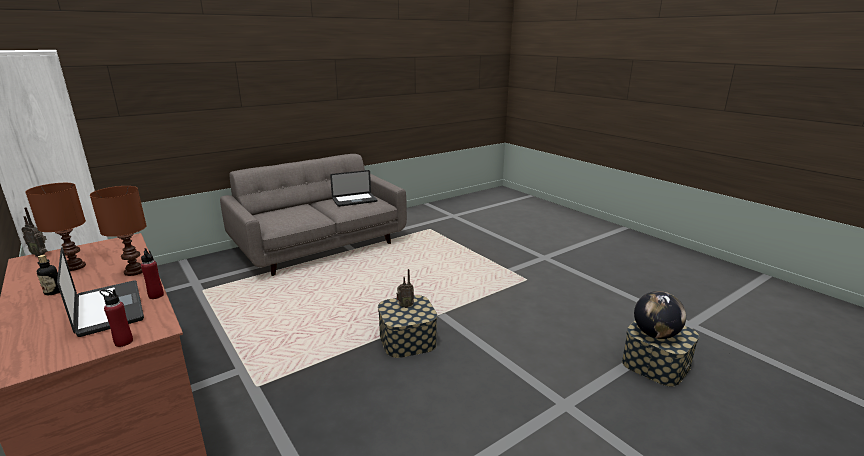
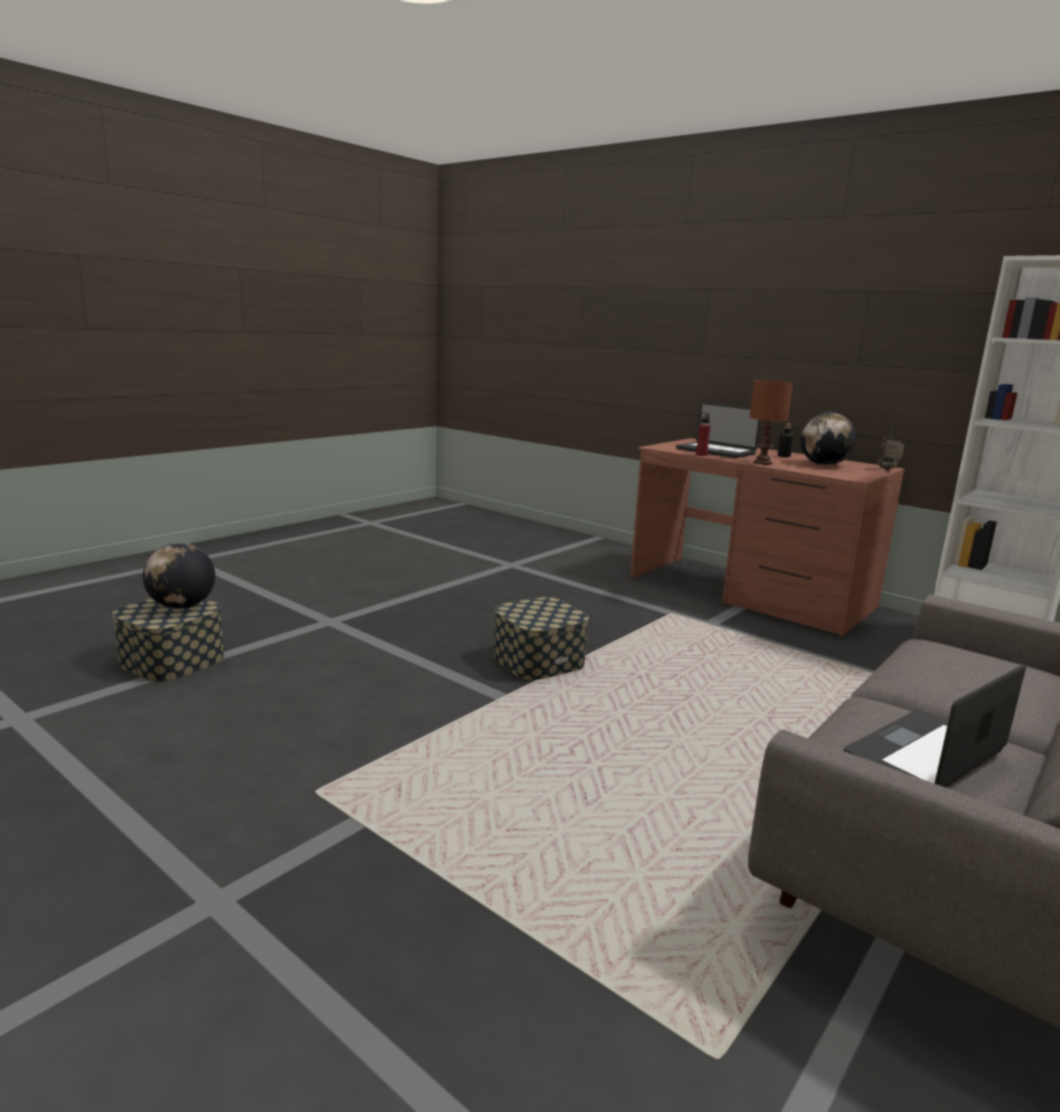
camera: 165 degrees right, 5 degrees down
brown table lamp [25,183,86,271] -> globe [800,412,857,465]
red bottle [100,289,133,347] -> none
radio [396,269,414,308] -> none

